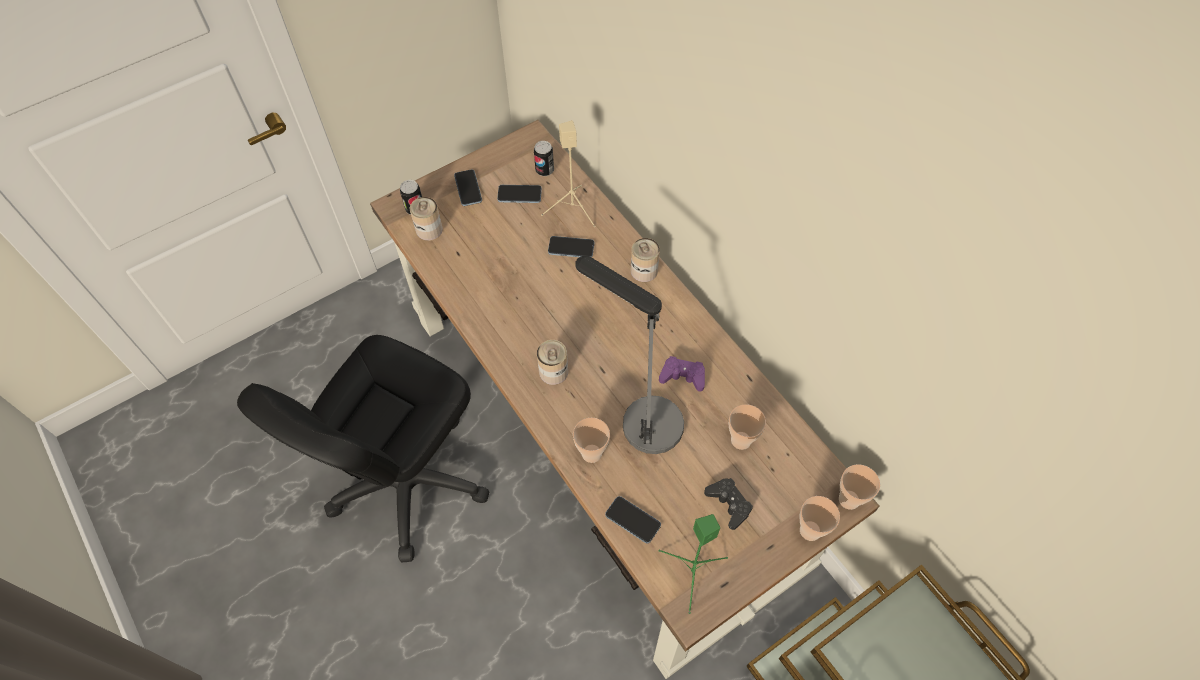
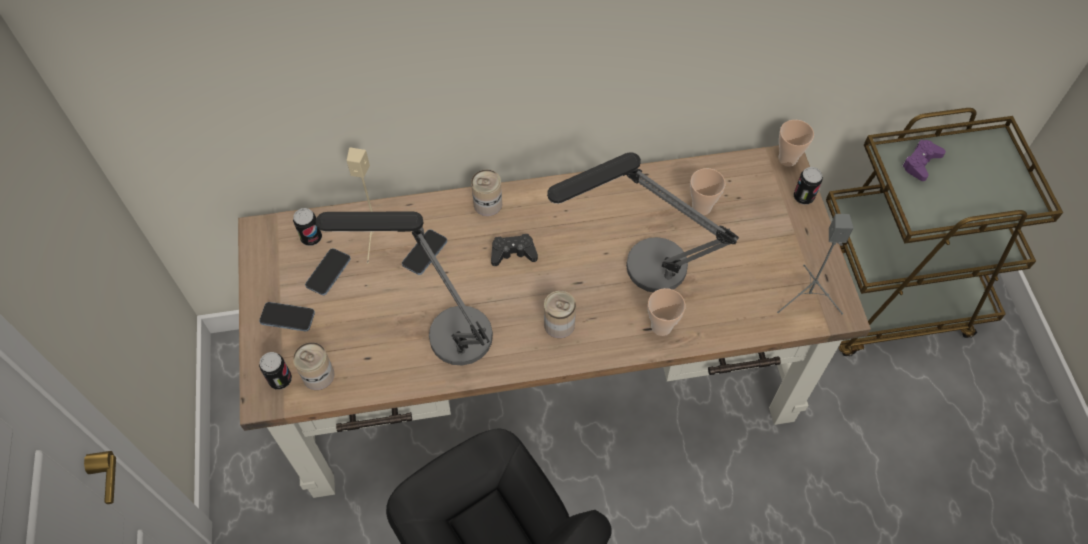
camera: 65 degrees left, 0 degrees up
phone [605,496,661,544] -> none
purple game controller [659,356,705,391] -> purple game controller moved to [902,140,946,181]
green speaker [659,514,728,614] -> grey speaker [777,214,854,315]
black game controller [704,478,753,530] -> black game controller moved to [491,234,538,266]
cup [800,496,840,541] -> can [794,167,823,205]
none -> table lamp [315,212,493,365]

